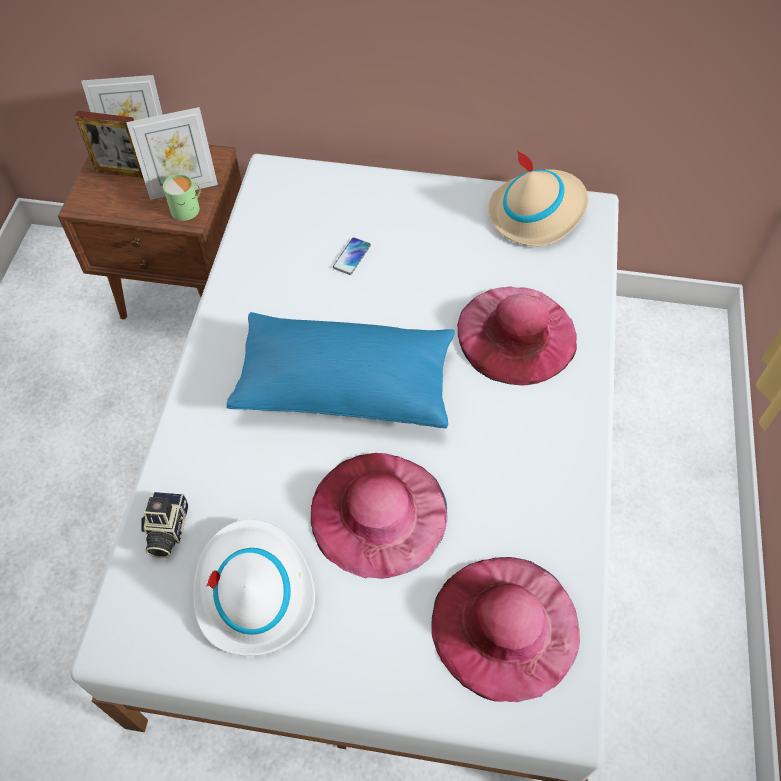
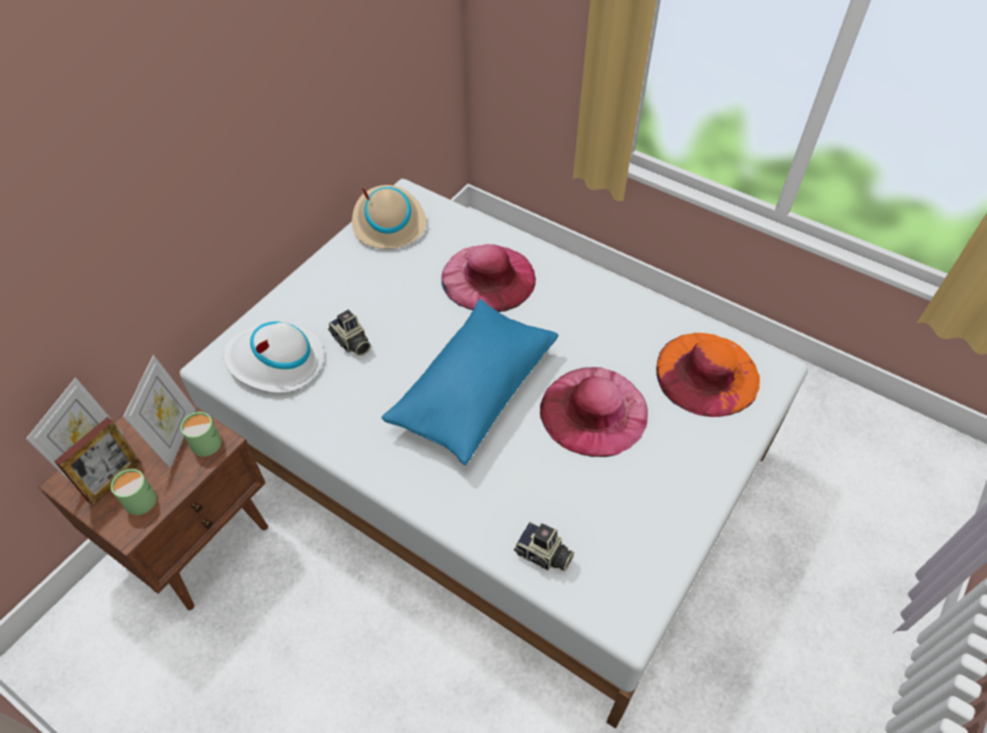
camera: 65 degrees left, 5 degrees down
white hat [194,520,315,656] -> white hat moved to [224,322,323,393]
phone [333,237,371,275] -> camera [328,310,371,356]
pink hat [431,557,580,702] -> orange hat [656,333,760,417]
none -> green mug [111,469,157,515]

